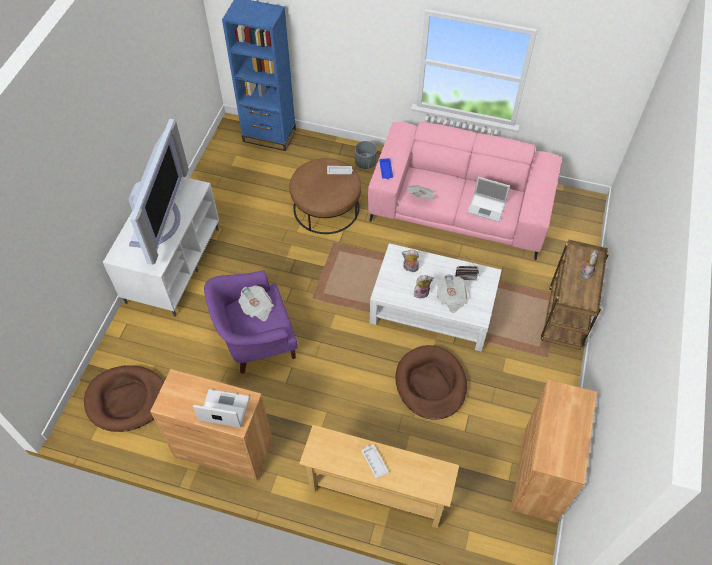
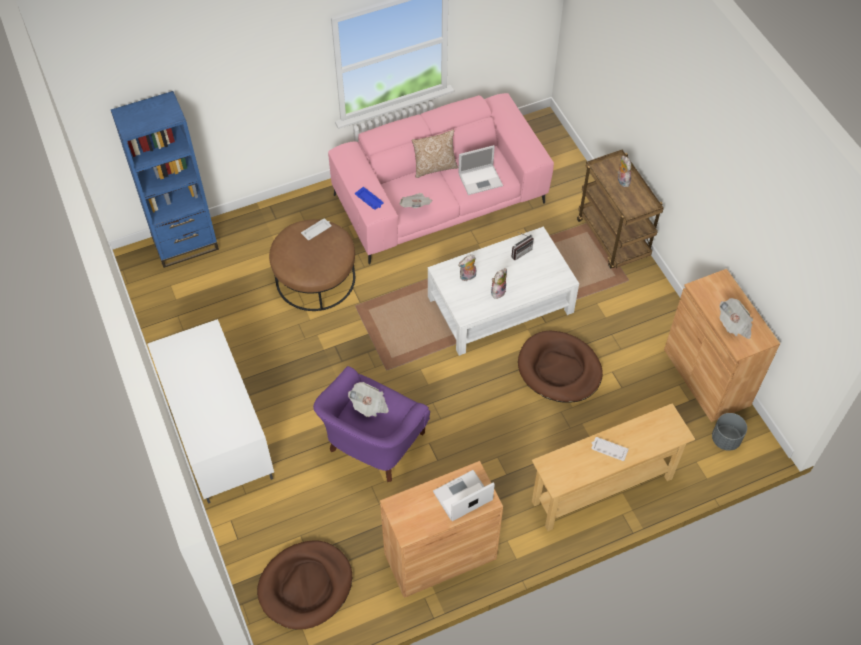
camera: 40 degrees left, 0 degrees up
television [129,119,189,265] -> none
grey planter [355,141,377,169] -> grey planter moved to [712,413,747,451]
newspaper [437,274,468,313] -> newspaper moved to [719,298,753,339]
none -> pillow [412,130,458,178]

